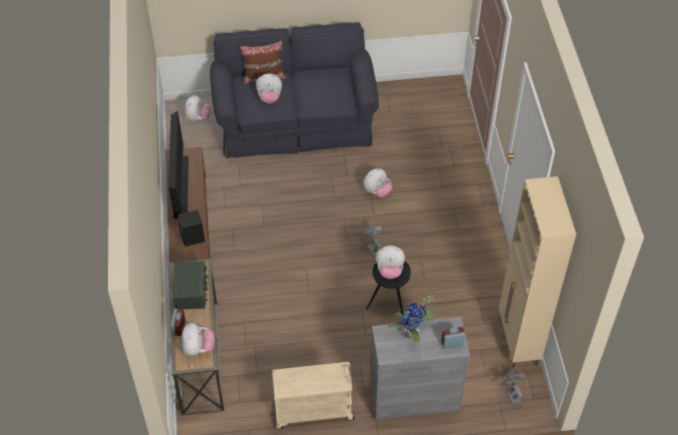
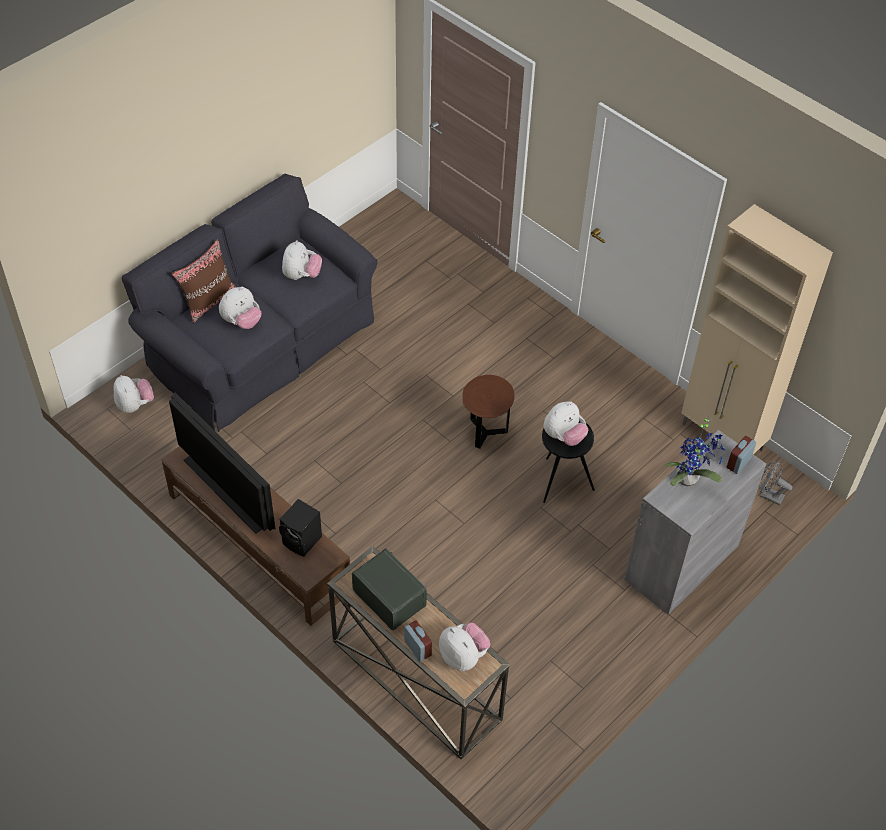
camera: 40 degrees left, 0 degrees up
beige cart [272,362,354,429] -> none
grey fan [360,225,383,257] -> brown side table [462,375,515,449]
plush toy [363,168,392,198] -> plush toy moved to [282,240,322,280]

